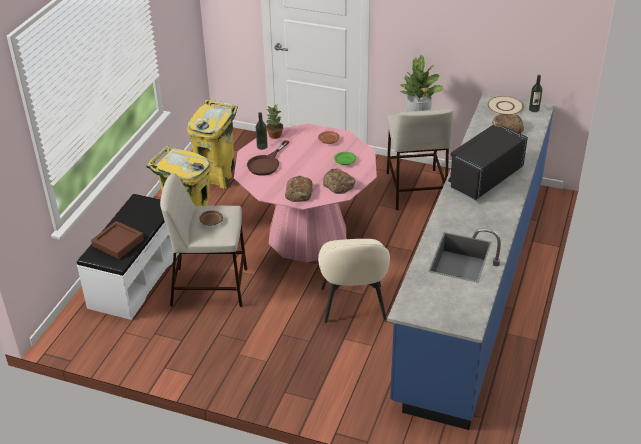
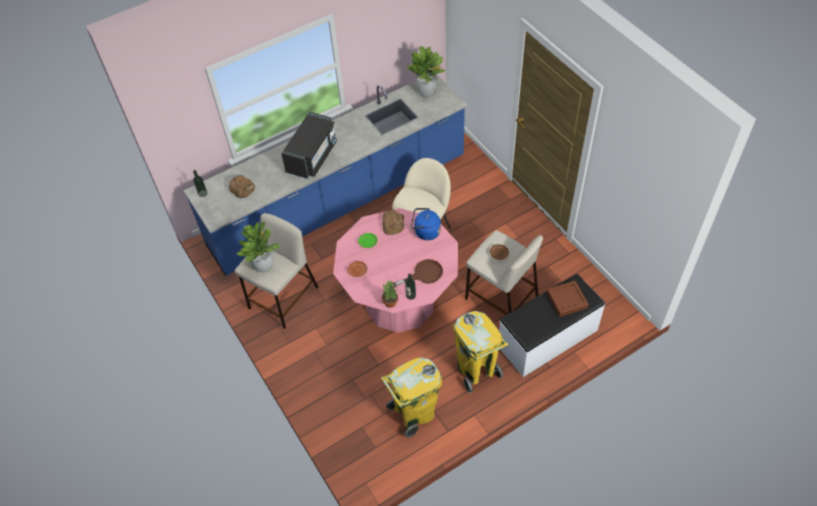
camera: 140 degrees left, 15 degrees up
bread [285,176,313,202] -> blue kettle [411,208,441,240]
black microwave [448,125,528,201] -> black microwave turned 60 degrees counterclockwise [281,112,337,179]
beige plate [488,96,524,114] -> none
none -> potted plant [407,46,445,98]

